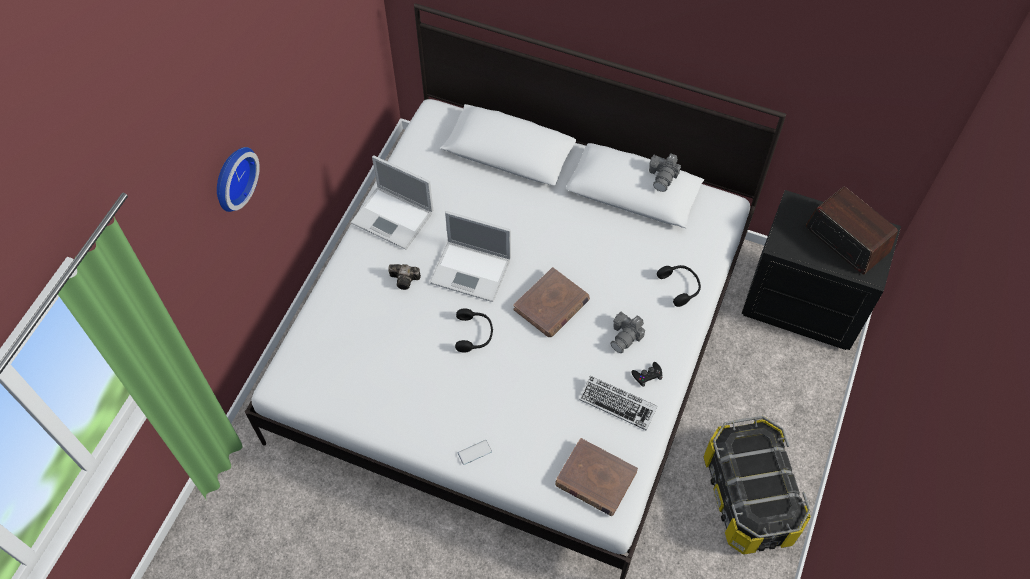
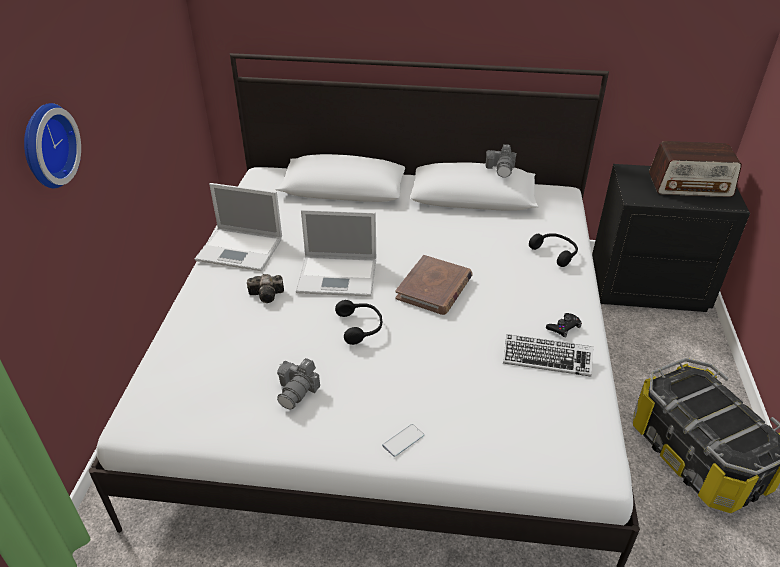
camera: 15 degrees left, 20 degrees down
brown book [555,438,638,516] -> none
camera [610,311,645,353] -> camera moved to [277,358,320,410]
radio [806,187,898,274] -> radio turned 150 degrees clockwise [649,141,742,197]

